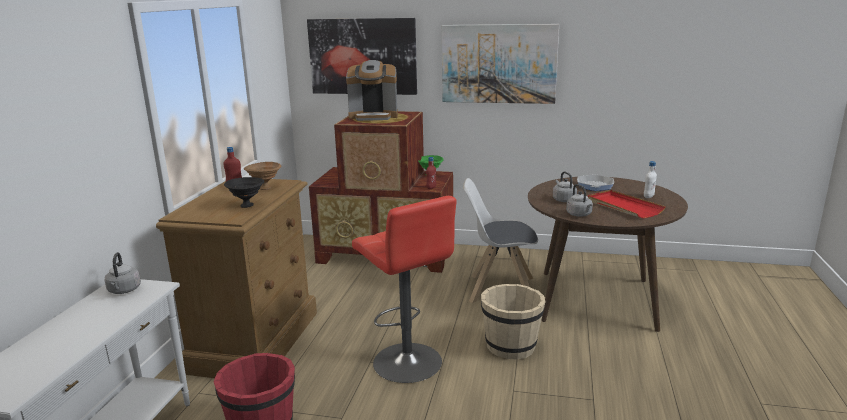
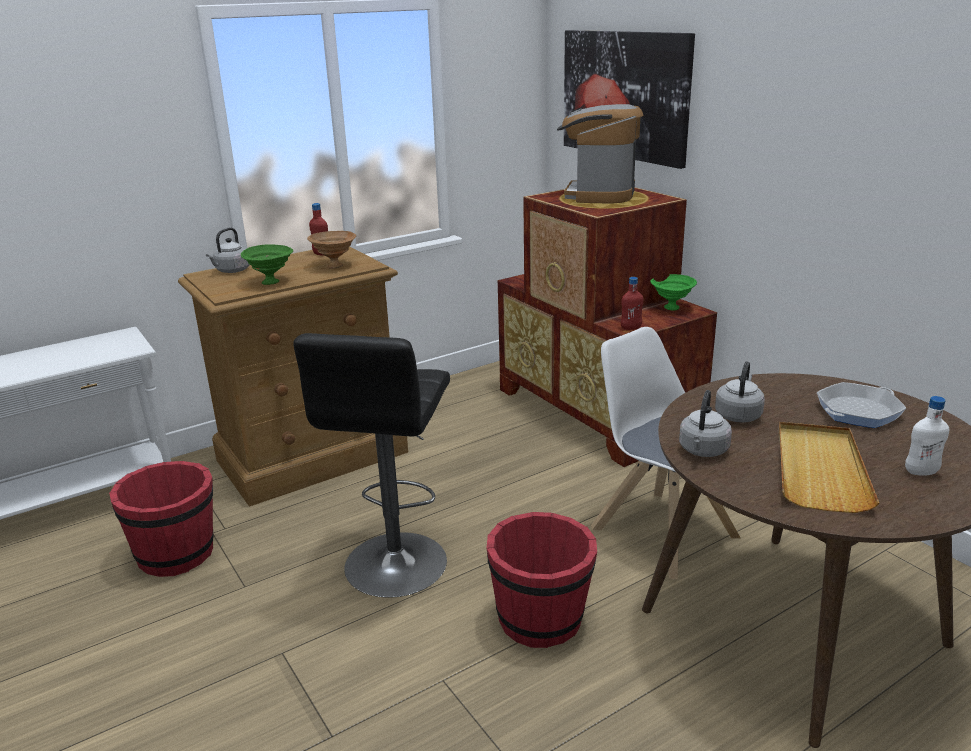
camera: 45 degrees right, 5 degrees up
grey kettle [105,252,141,294] -> grey kettle moved to [206,227,250,273]
black bowl [224,177,264,208] -> green bowl [241,244,293,285]
coffee machine [346,60,398,121] -> coffee machine turned 60 degrees clockwise [557,104,643,203]
red stool [352,196,456,383] -> black stool [293,333,450,598]
picture [442,24,559,104] -> none
beige bucket [481,284,545,359] -> red bucket [486,512,597,648]
red tray [588,190,666,218] -> beige tray [778,422,879,513]

